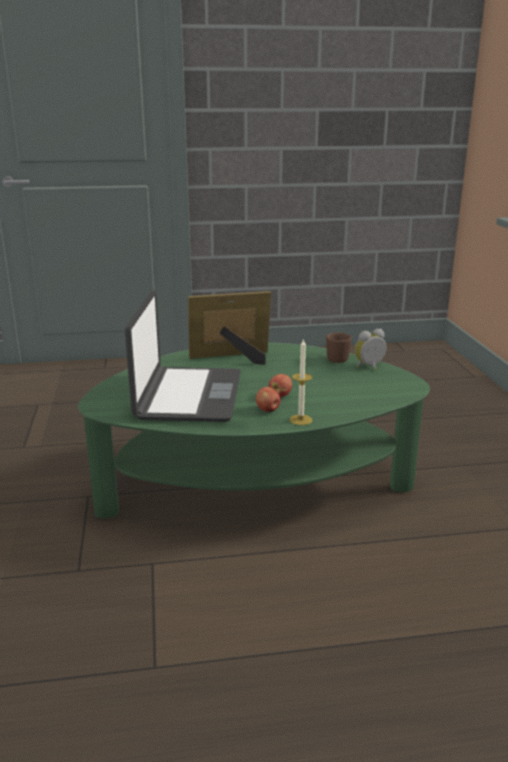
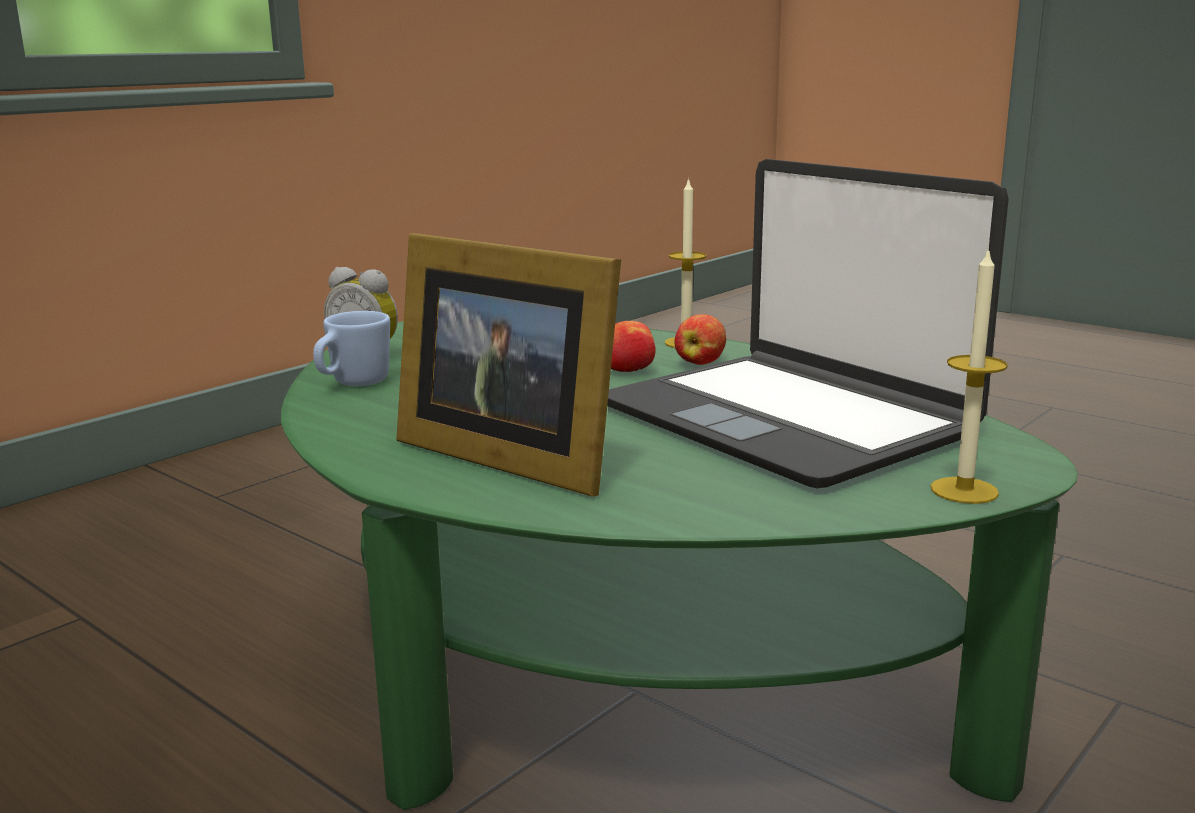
camera: 130 degrees left, 5 degrees down
laptop [125,290,241,422] -> laptop turned 90 degrees counterclockwise [607,159,1009,488]
brown mug [326,333,352,363] -> blue mug [313,311,390,386]
none -> candle [931,247,1008,504]

